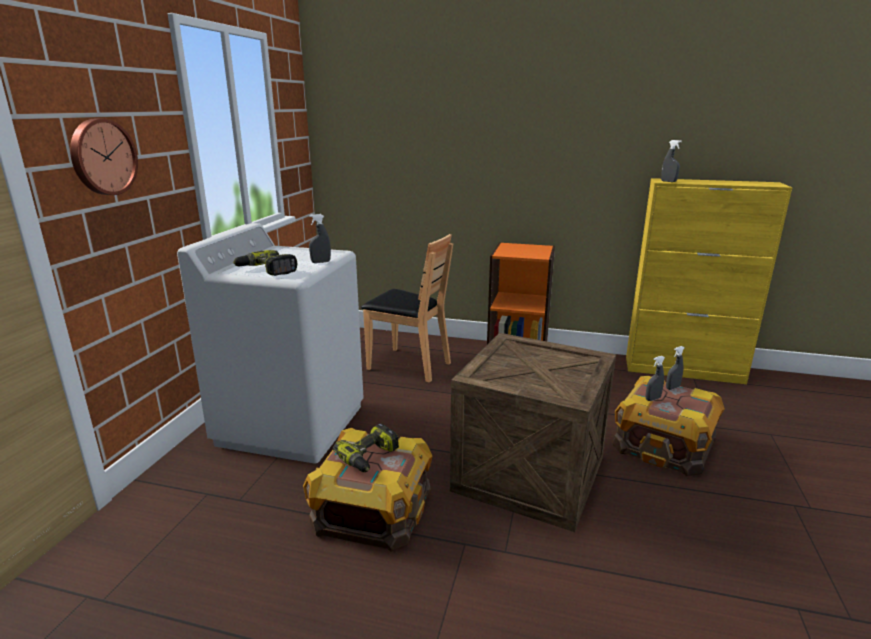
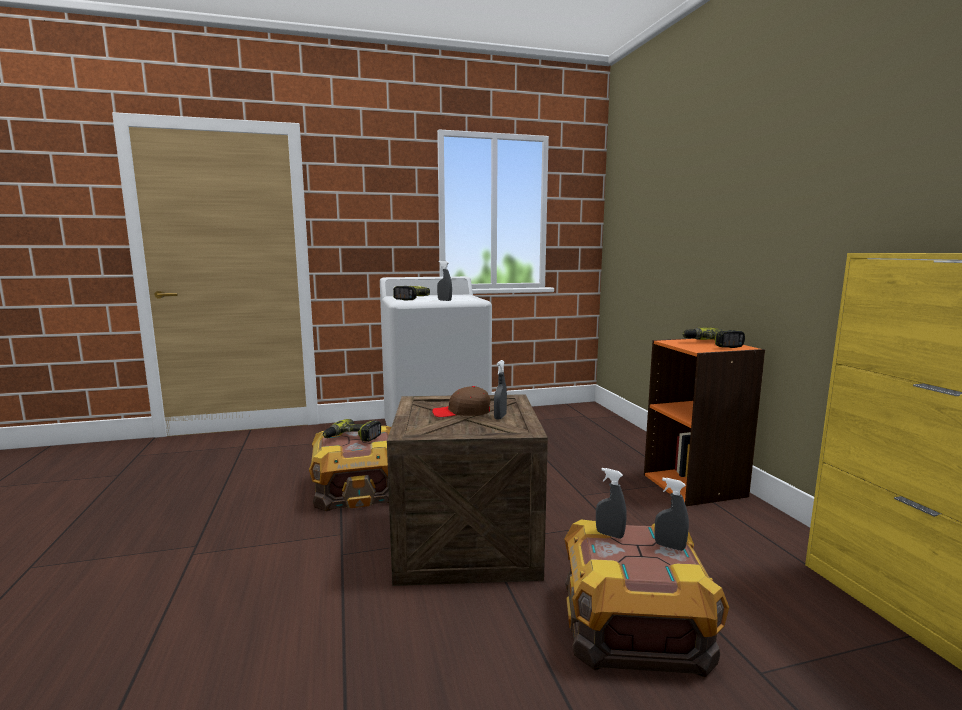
camera: 60 degrees right, 10 degrees down
wall clock [70,119,138,195] -> none
brown chair [361,234,453,383] -> none
grey spray bottle [661,140,682,182] -> grey spray bottle moved to [494,360,507,419]
none -> brown cap [432,386,491,417]
none -> power drill [682,328,745,348]

